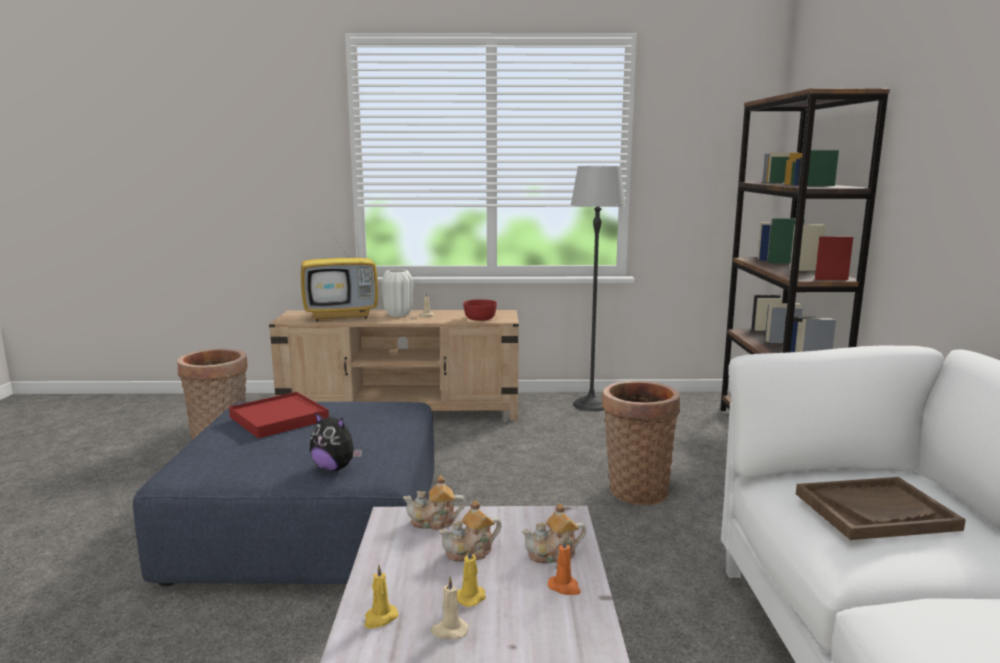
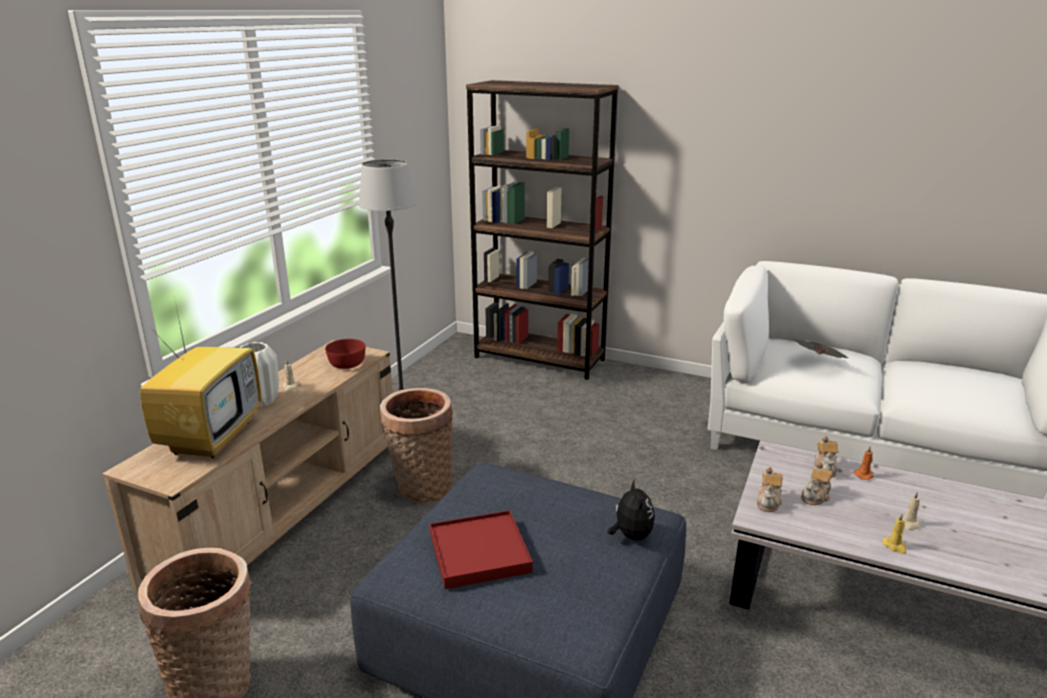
camera: 65 degrees left, 10 degrees up
plush toy [310,412,362,471] -> plush toy turned 60 degrees counterclockwise [608,479,655,540]
teapot [438,500,502,561] -> teapot turned 45 degrees clockwise [801,462,833,505]
yellow candle [457,547,486,607] -> none
basket [602,381,680,505] -> basket moved to [380,388,453,503]
brown tray [796,477,966,540] -> newspaper [792,339,848,358]

